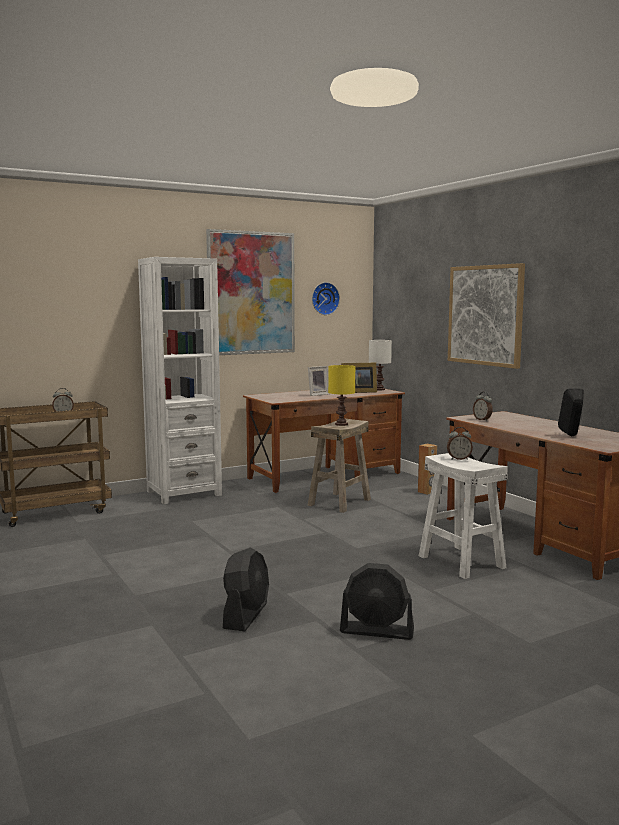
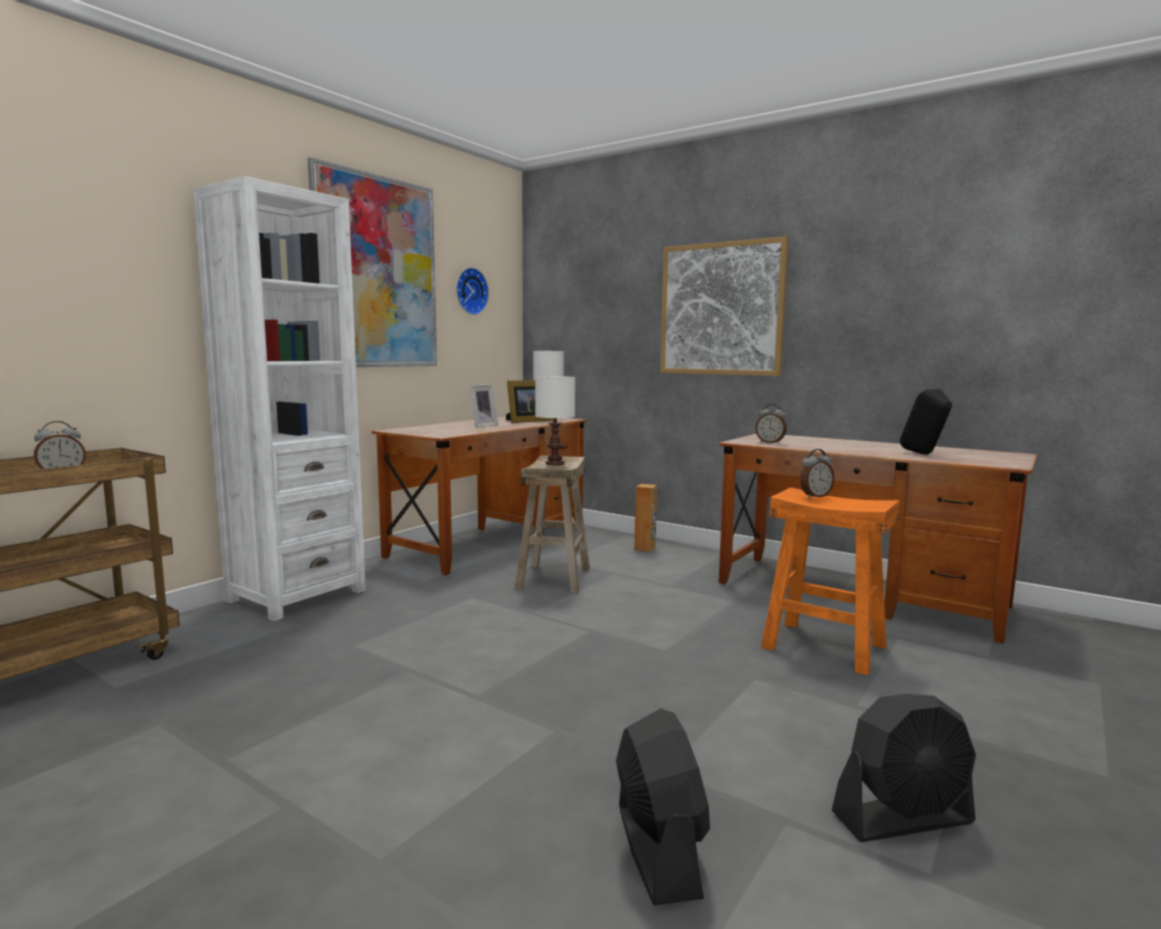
camera: 25 degrees left, 0 degrees up
yellow table lamp [328,365,355,426] -> white table lamp [535,376,575,465]
white stool [419,453,508,579] -> orange stool [761,487,900,675]

